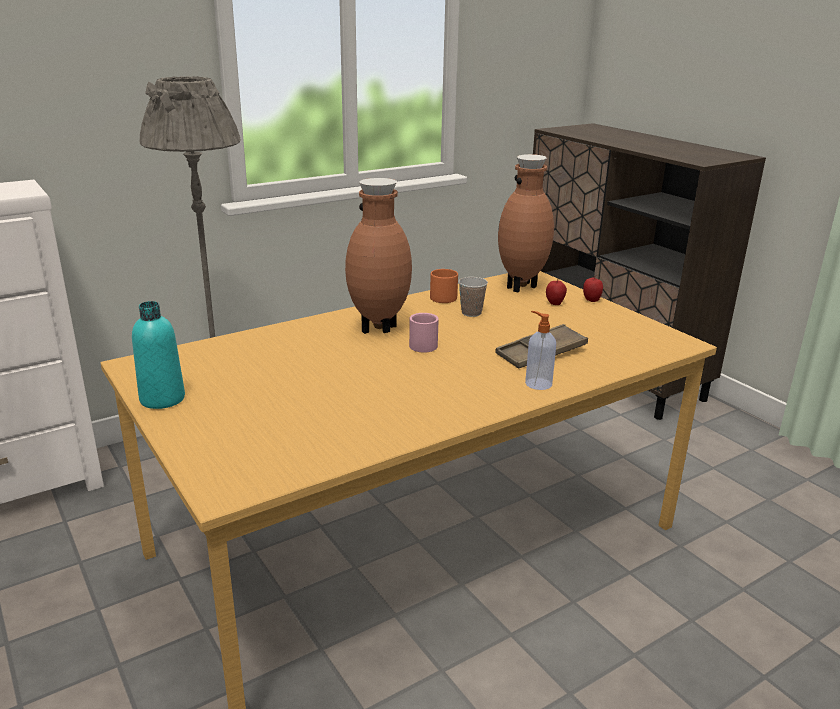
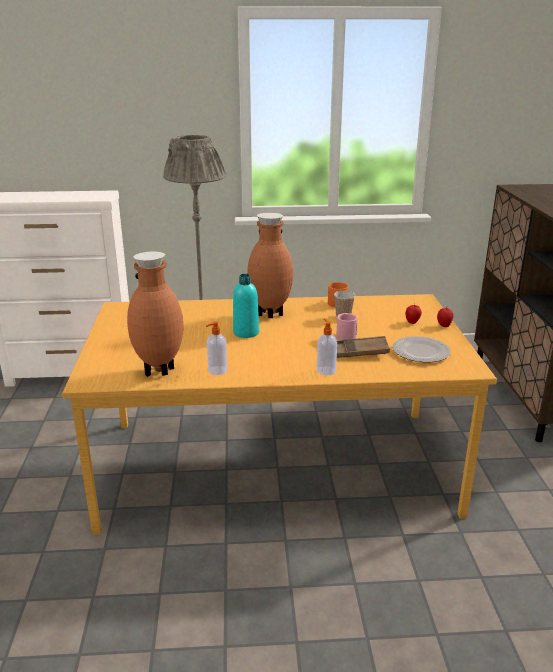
camera: 30 degrees right, 0 degrees up
turquoise bottle [132,301,185,409] -> turquoise bottle moved to [233,274,259,338]
pink mug [409,313,439,352] -> pink mug moved to [336,313,358,340]
brown vase [498,154,554,293] -> brown vase moved to [127,251,183,377]
none -> soap dispenser [206,321,227,375]
none -> plate [392,336,451,362]

